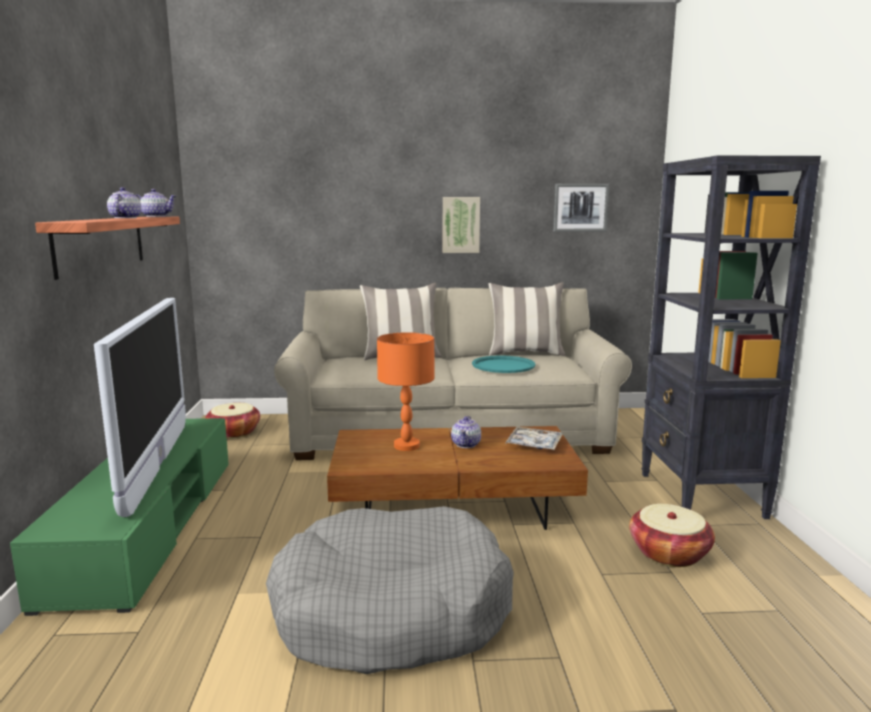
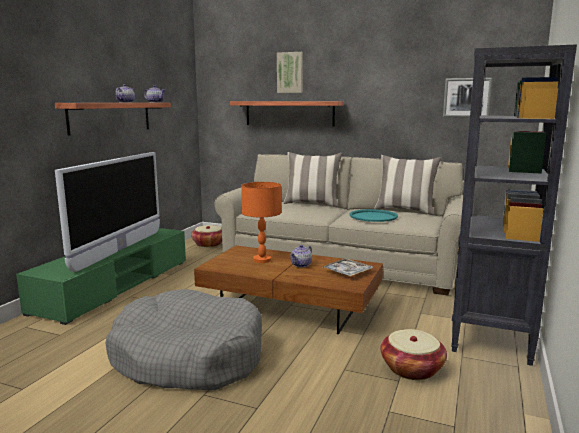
camera: 25 degrees right, 0 degrees up
picture [443,197,480,253] -> picture moved to [277,52,303,93]
none -> shelf [230,101,344,127]

